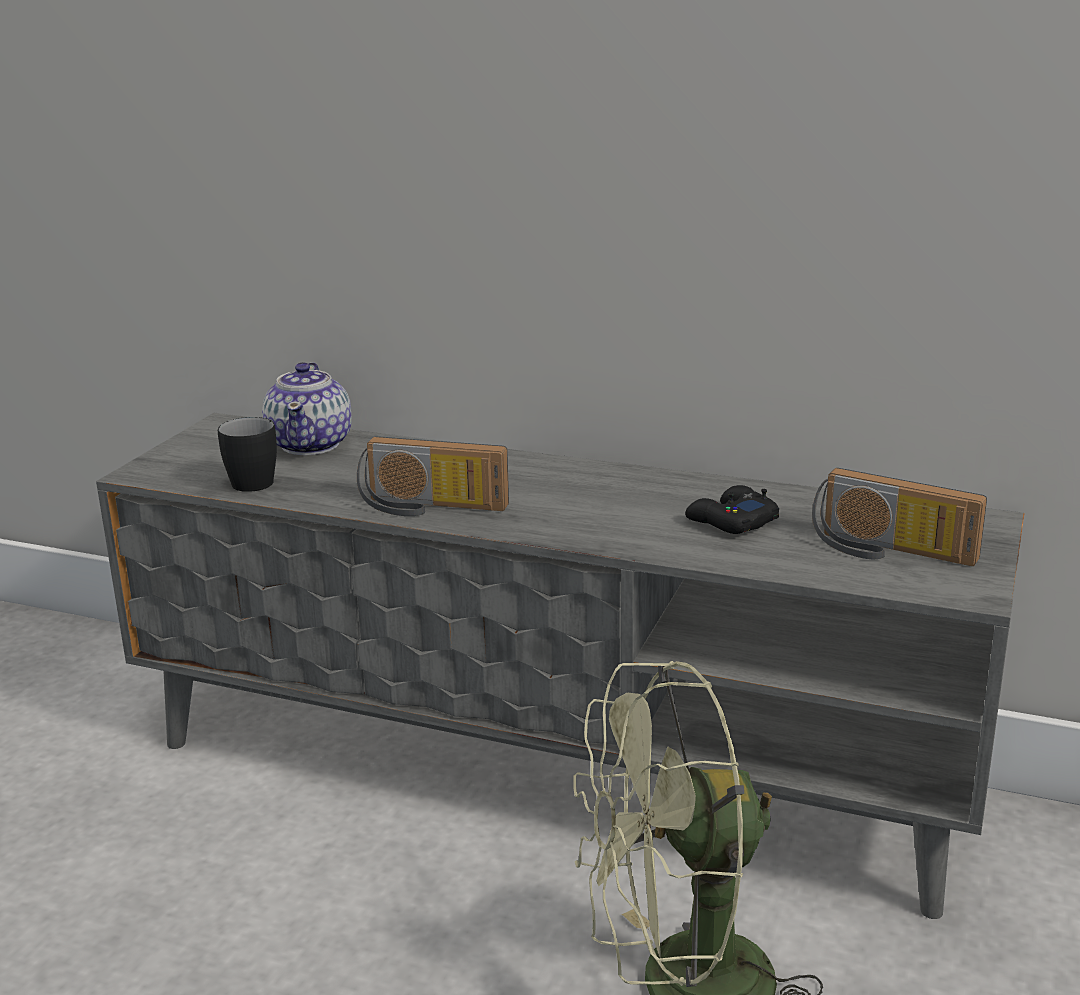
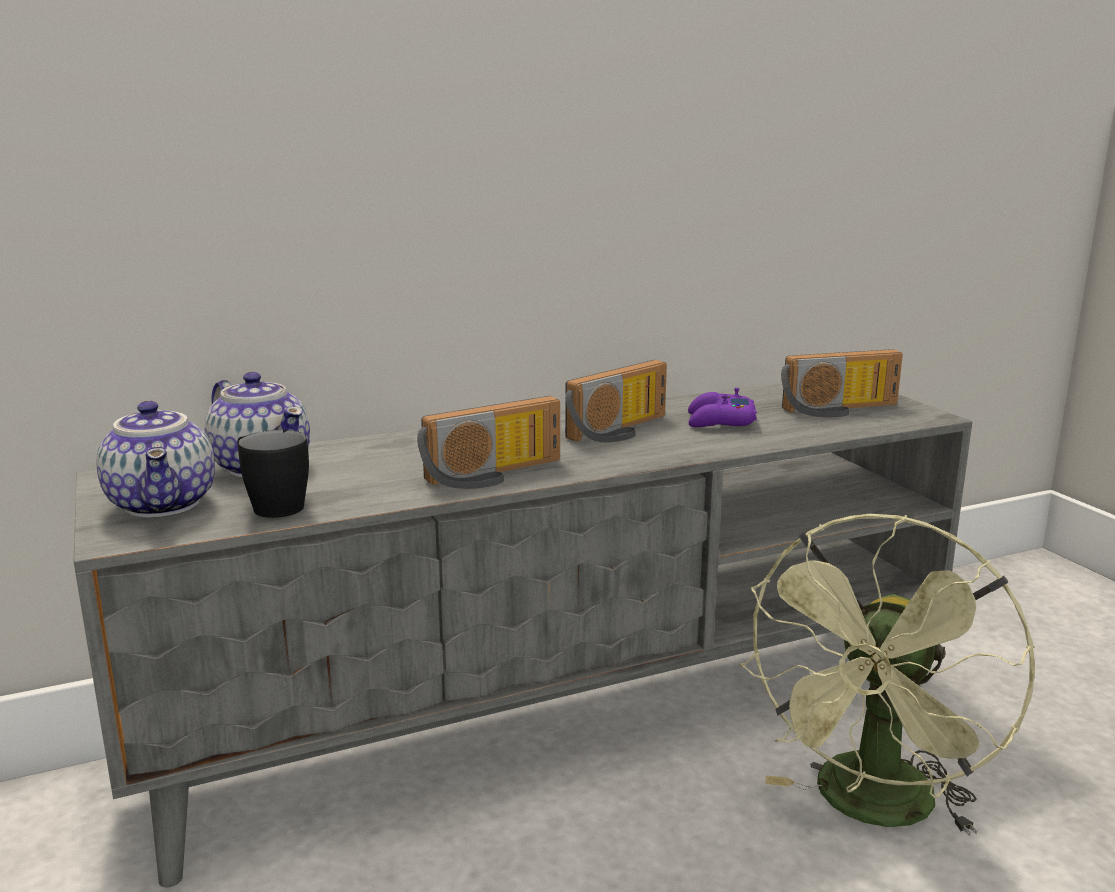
camera: 45 degrees left, 5 degrees down
black game controller [685,485,779,534] -> purple game controller [688,388,757,427]
none -> teapot [96,401,215,517]
none -> radio [565,360,667,443]

